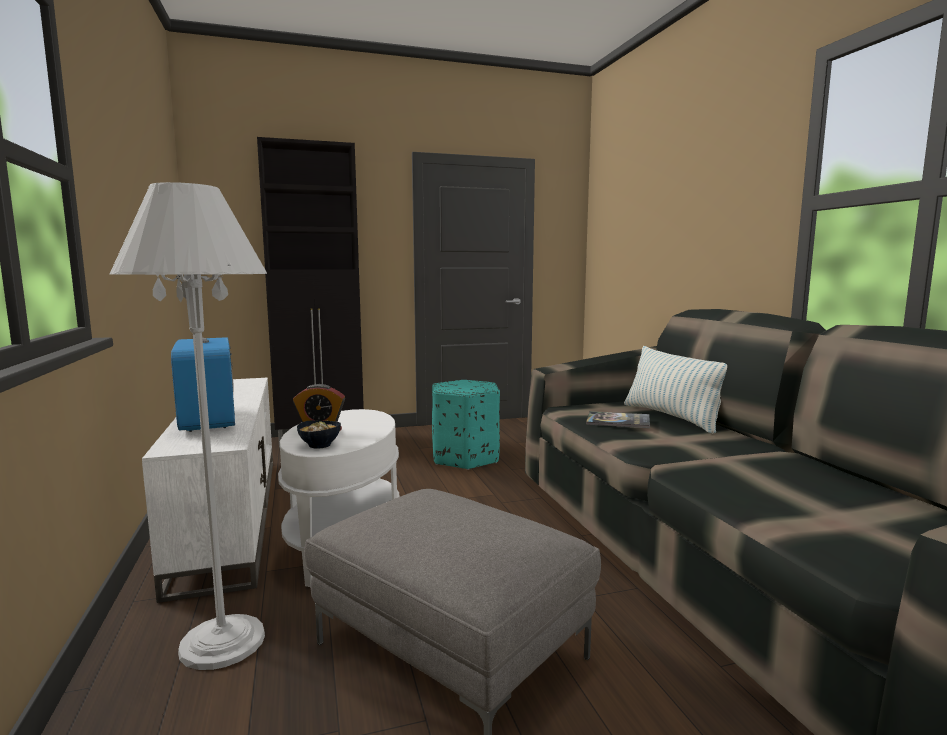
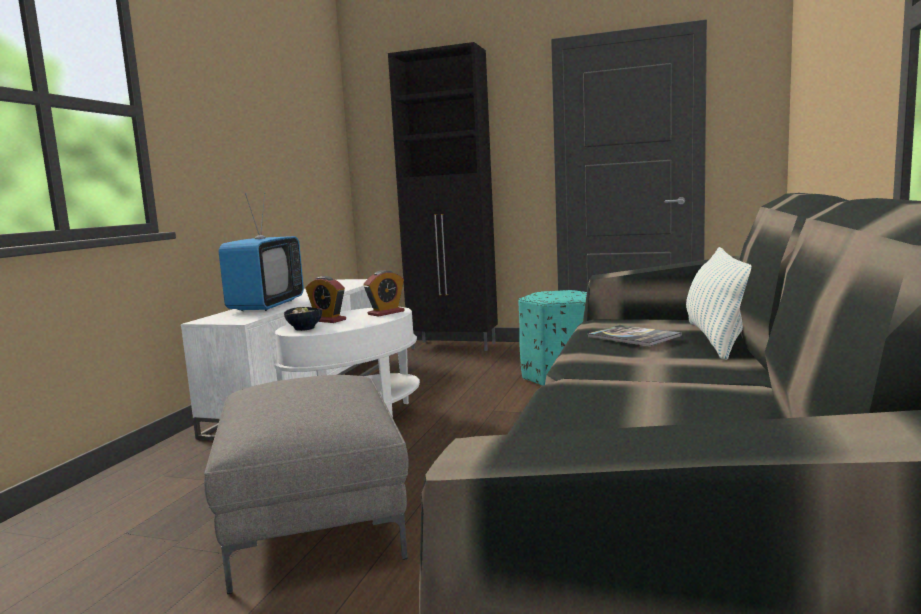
camera: 35 degrees right, 0 degrees up
white floor lamp [110,182,267,670] -> none
none -> alarm clock [363,270,405,317]

